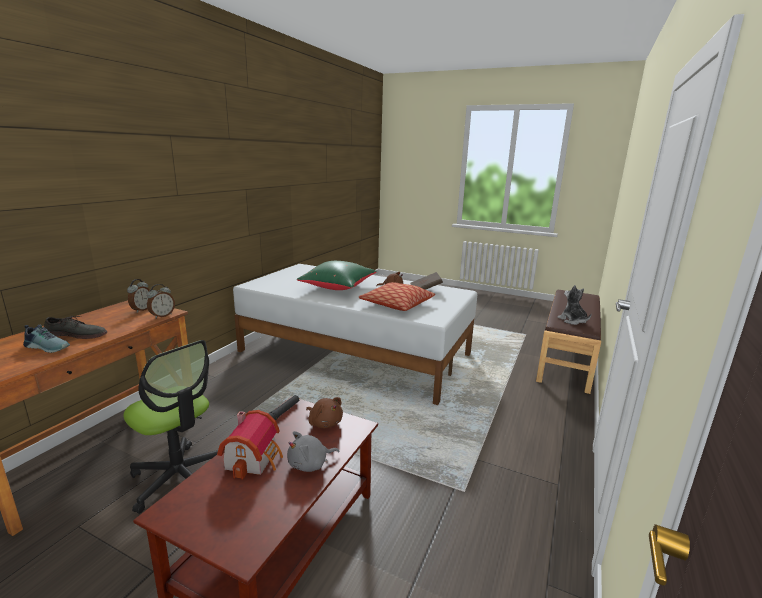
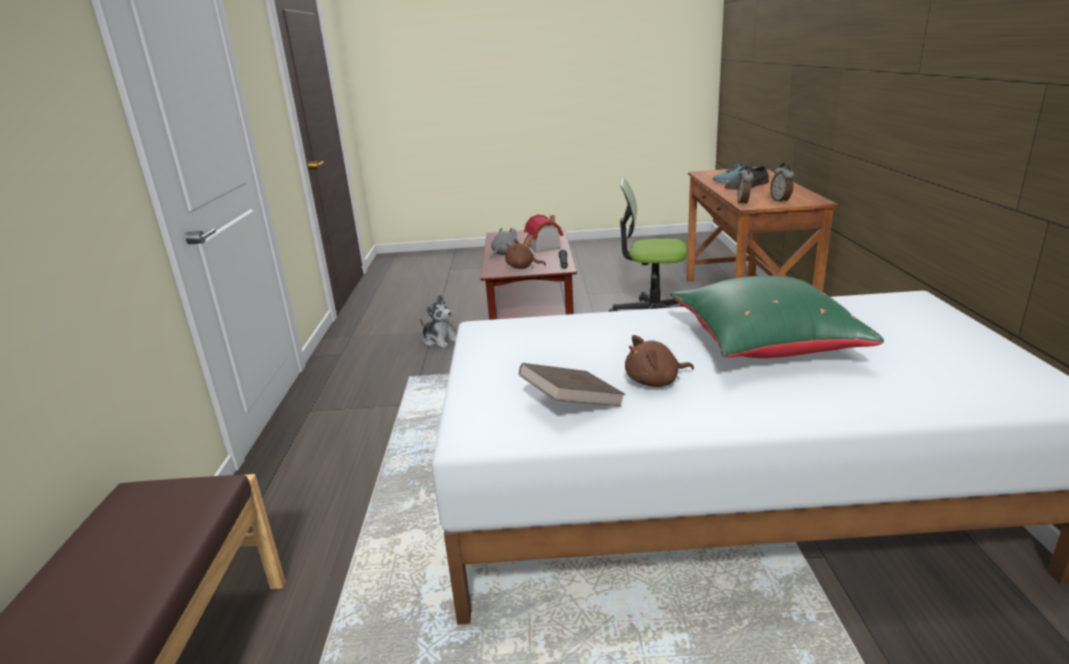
camera: 155 degrees right, 5 degrees up
pillow [359,282,435,311] -> none
plush toy [557,285,592,325] -> plush toy moved to [420,295,456,348]

